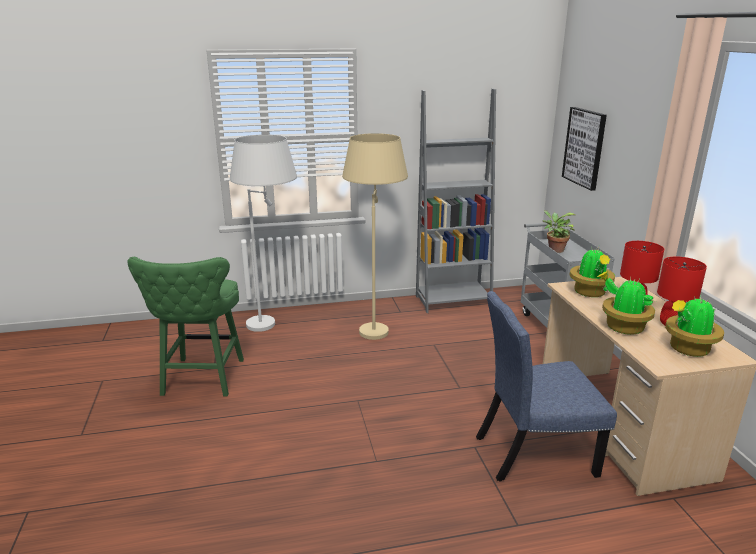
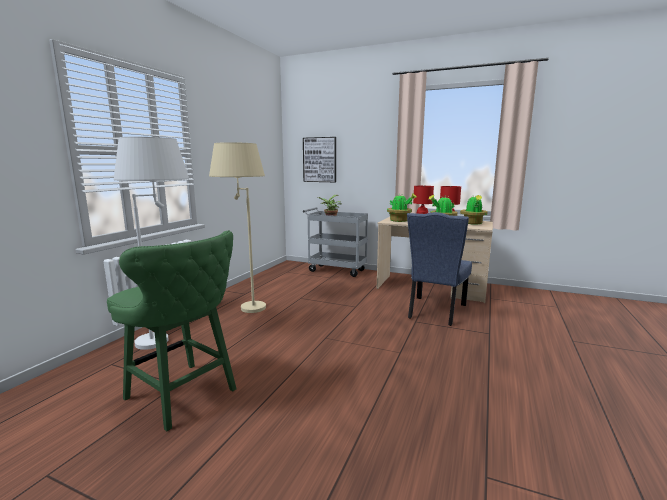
camera: 55 degrees left, 10 degrees down
grey bookcase [416,89,496,313] -> none

